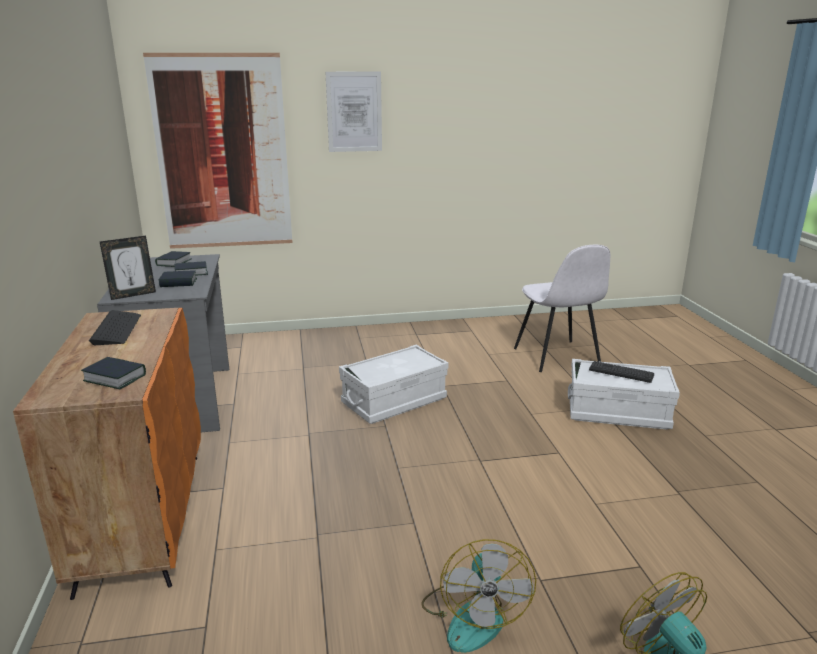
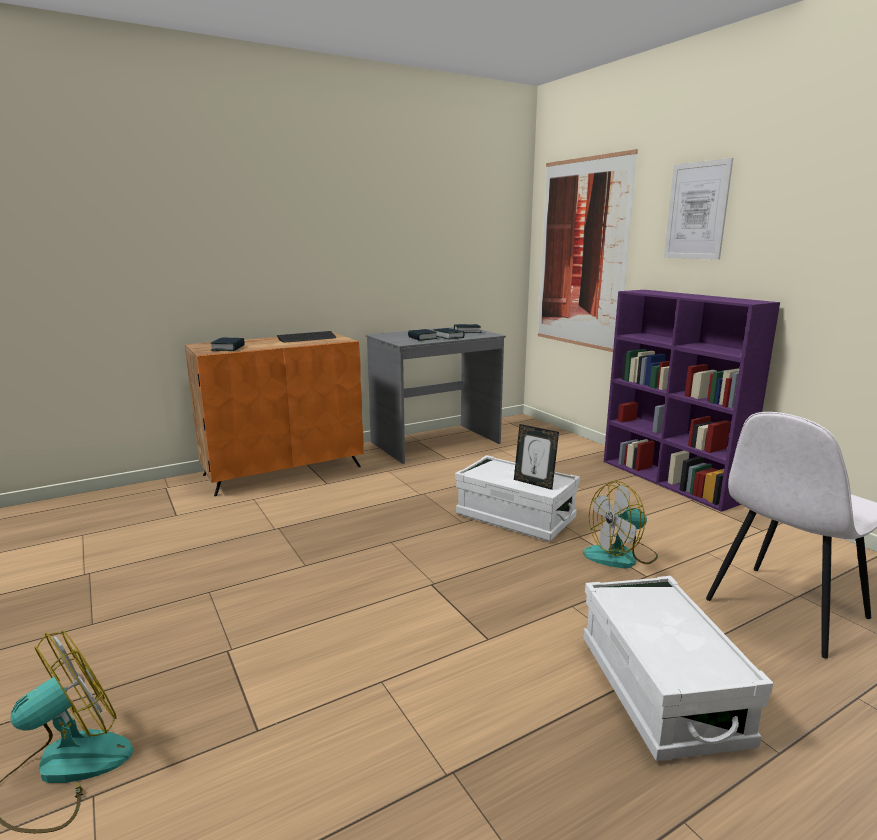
camera: 70 degrees right, 5 degrees down
picture frame [100,236,156,300] -> picture frame moved to [514,424,559,490]
fan [421,539,536,653] -> fan moved to [583,481,658,568]
keyboard [589,361,654,383] -> none
none -> purple bookcase [604,290,780,512]

